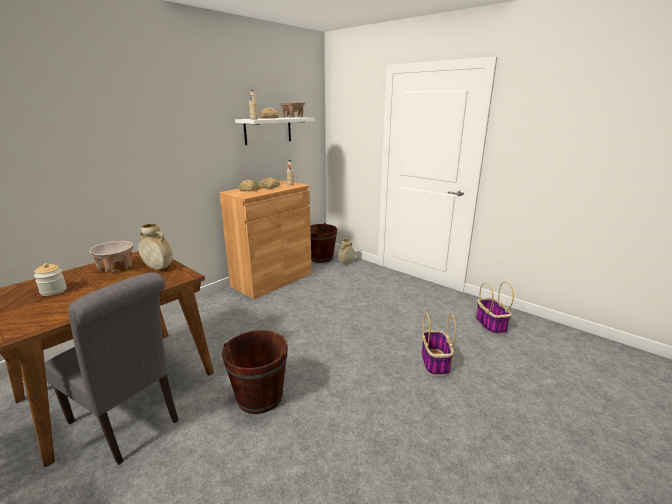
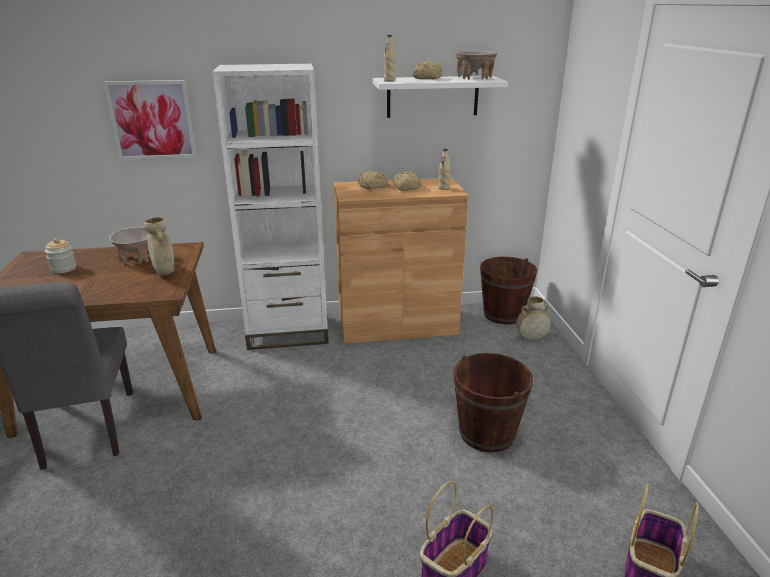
camera: 40 degrees right, 5 degrees up
brown bucket [222,330,288,414] -> brown bucket moved to [454,353,533,453]
none -> picture [103,80,197,160]
none -> white bookcase [212,64,328,350]

